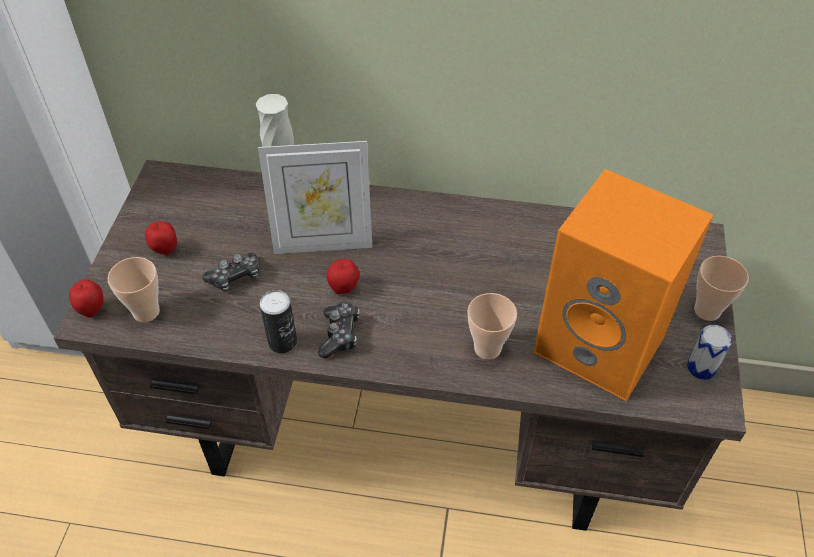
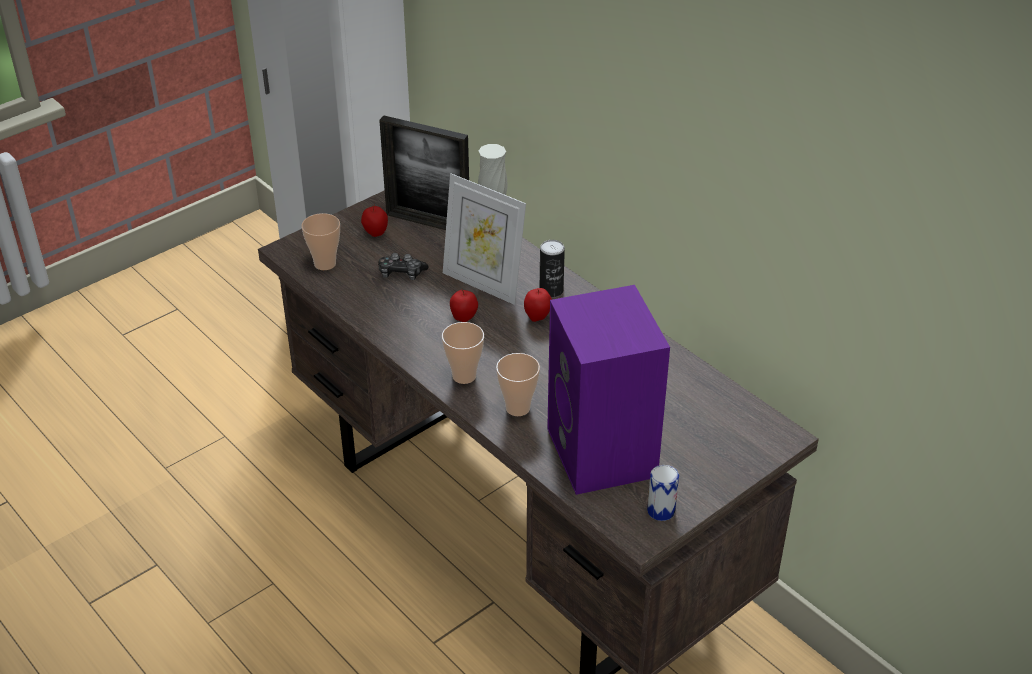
camera: 40 degrees right, 10 degrees down
apple [69,279,104,318] -> apple moved to [524,288,552,322]
can [260,290,297,353] -> can moved to [540,240,565,298]
game controller [318,302,360,358] -> none
orange speaker [533,169,713,401] -> purple speaker [547,285,670,495]
cup [694,256,749,321] -> cup moved to [442,322,484,384]
none -> picture frame [379,116,469,230]

